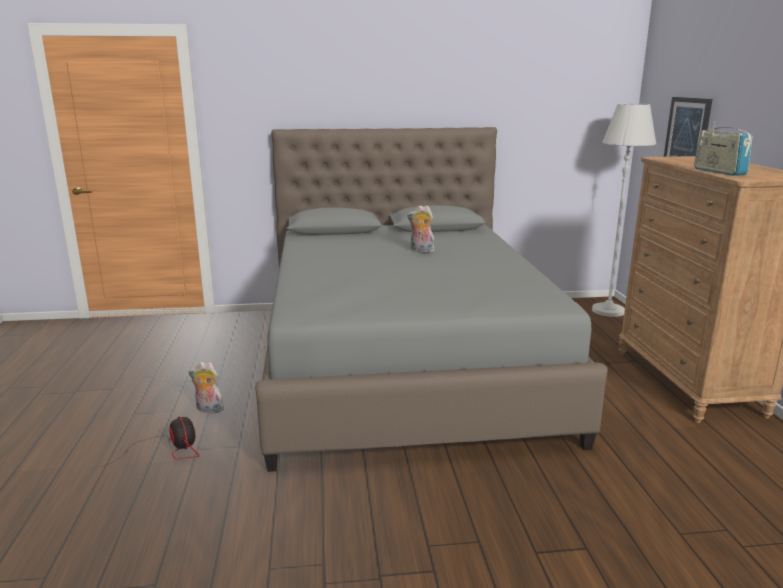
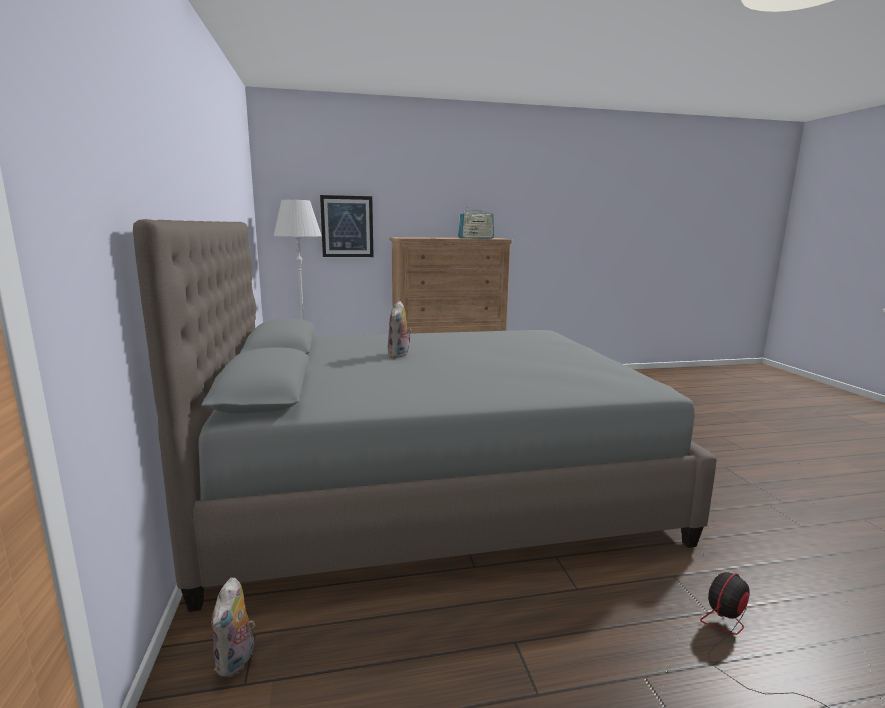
camera: 95 degrees left, 5 degrees down
plush toy [189,362,224,414] -> plush toy moved to [211,578,255,677]

